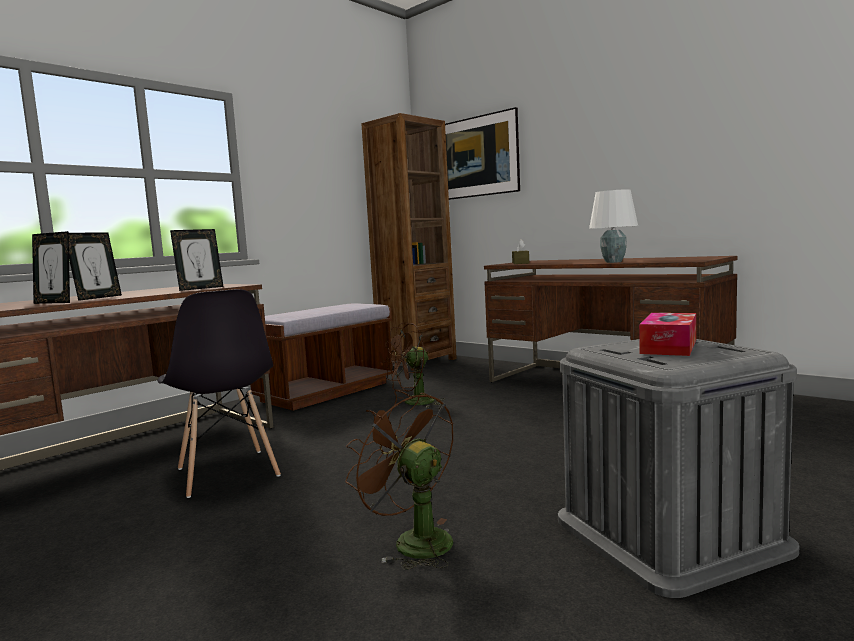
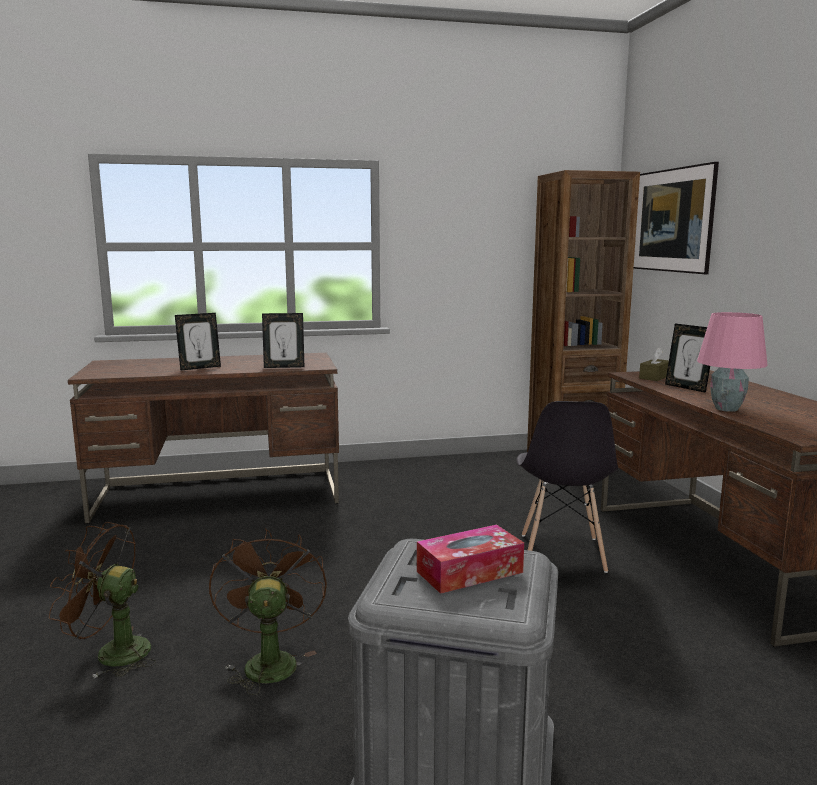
camera: 35 degrees right, 5 degrees up
picture frame [32,231,70,304] -> picture frame moved to [665,324,710,393]
grey chair [158,289,281,498] -> grey chair moved to [516,401,618,573]
brown bench [250,303,393,410] -> none
brown fan [384,323,445,408] -> brown fan moved to [49,522,156,678]
white table lamp [589,189,638,263] -> pink table lamp [697,312,768,412]

